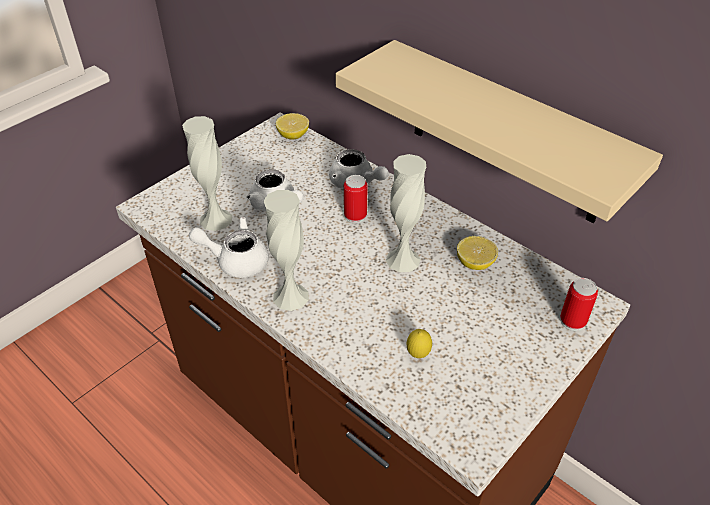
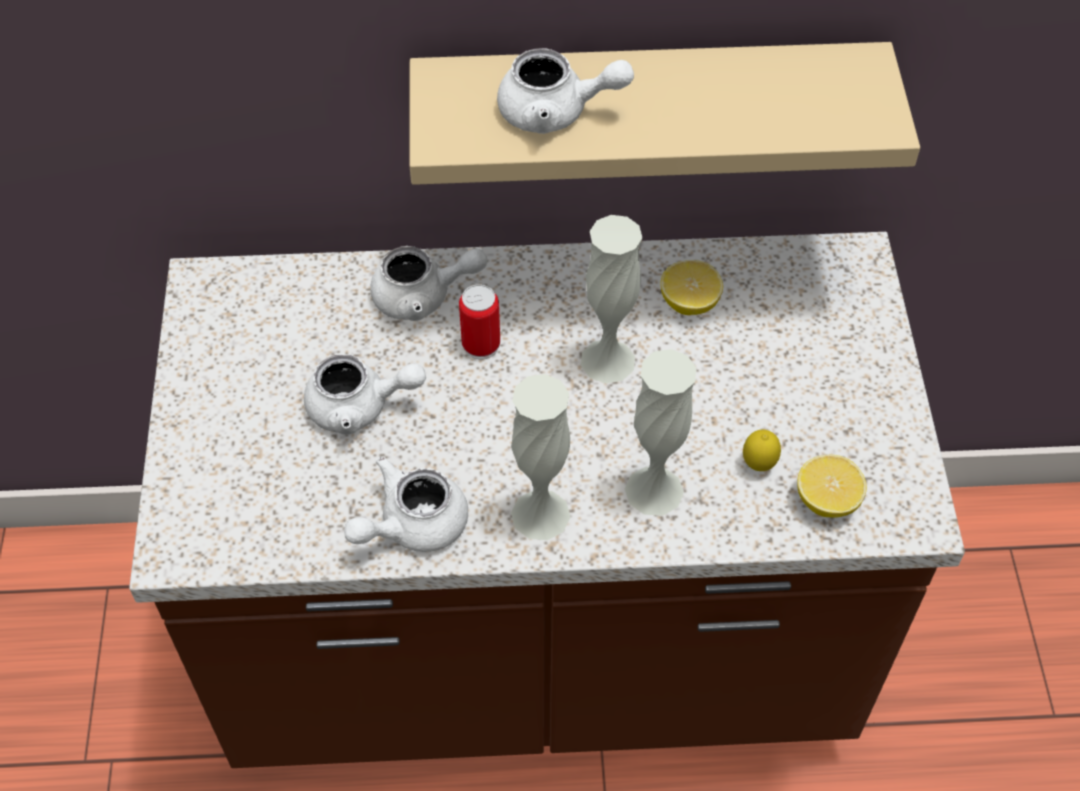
camera: 45 degrees left, 10 degrees up
white vase [182,116,232,231] -> white vase moved to [625,349,696,516]
lemon [276,113,309,139] -> lemon moved to [797,455,867,518]
can [560,278,598,331] -> none
none -> white teapot [497,48,634,134]

